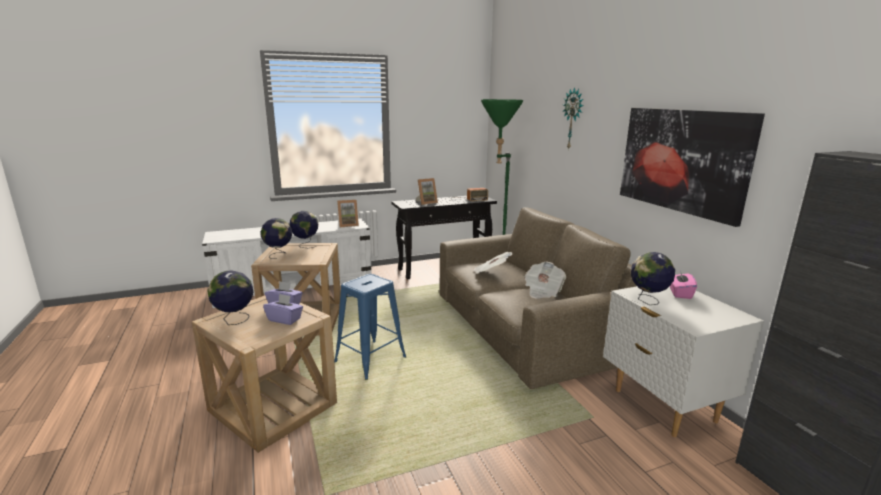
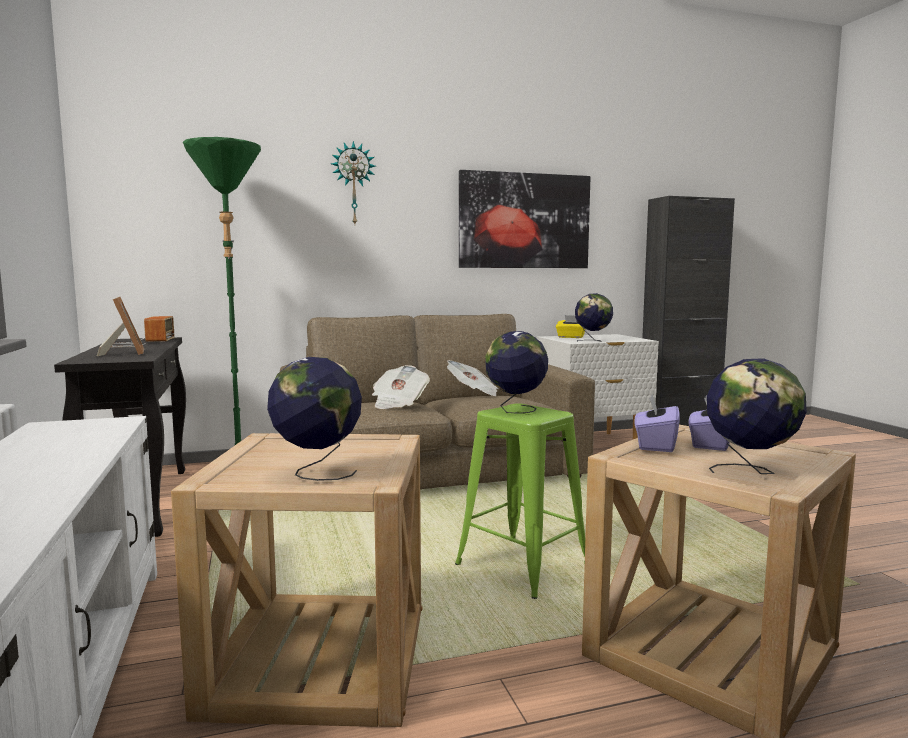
camera: 85 degrees left, 10 degrees down
globe [289,211,318,248] -> globe moved to [485,331,548,414]
blue stool [334,274,406,380] -> green stool [455,403,585,599]
picture frame [337,200,359,227] -> none
pink tissue box [670,270,697,299] -> yellow tissue box [556,315,585,338]

